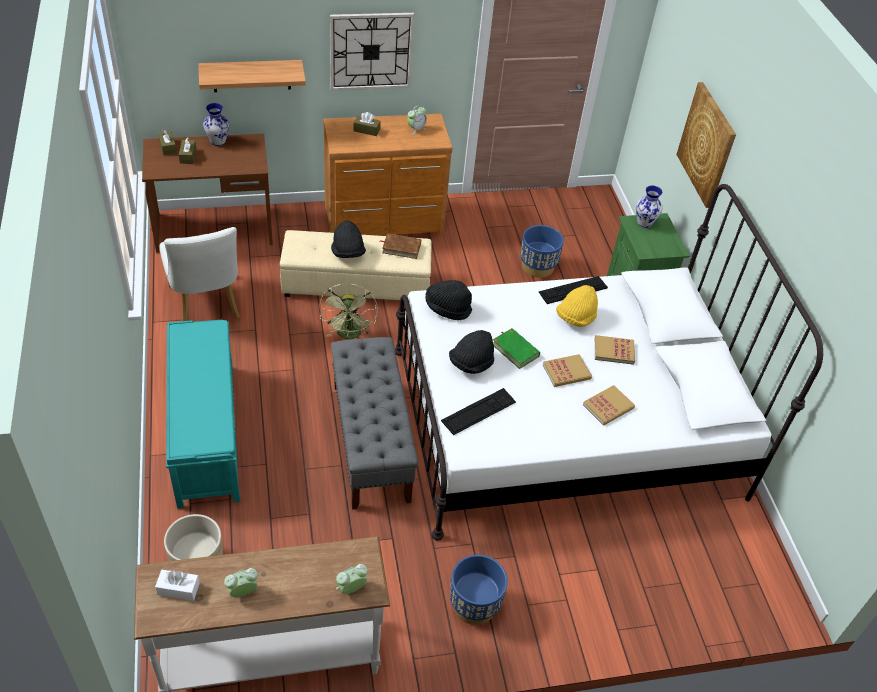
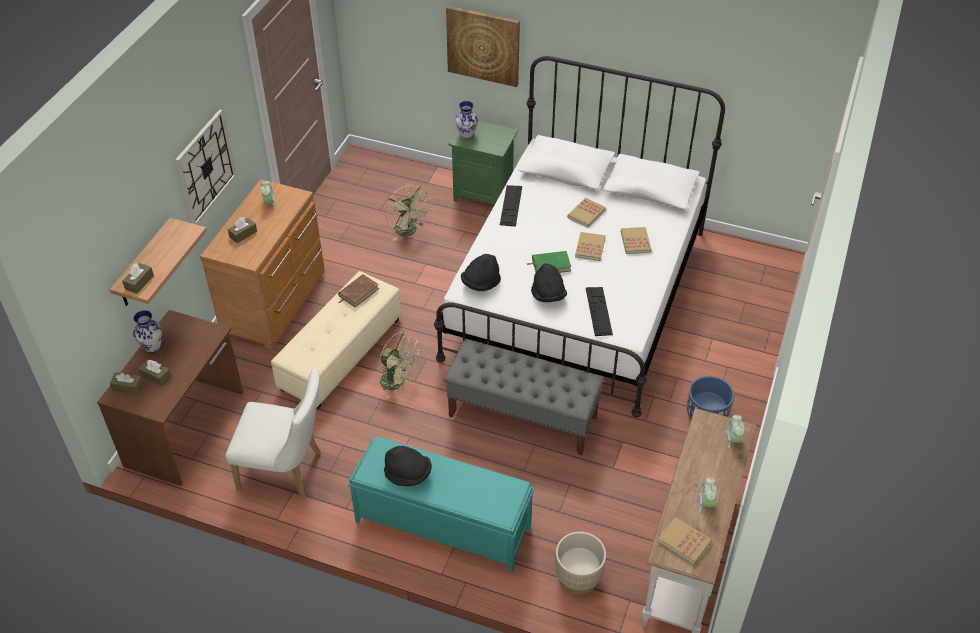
camera: 55 degrees left, 0 degrees up
white tissue box [155,570,200,601] -> book [657,517,712,564]
black hat [331,220,366,258] -> black hat moved to [384,446,432,487]
blue planter [520,225,564,278] -> green fan [385,185,432,241]
yellow hat [556,285,598,327] -> none
none -> brown tissue box [122,263,154,294]

